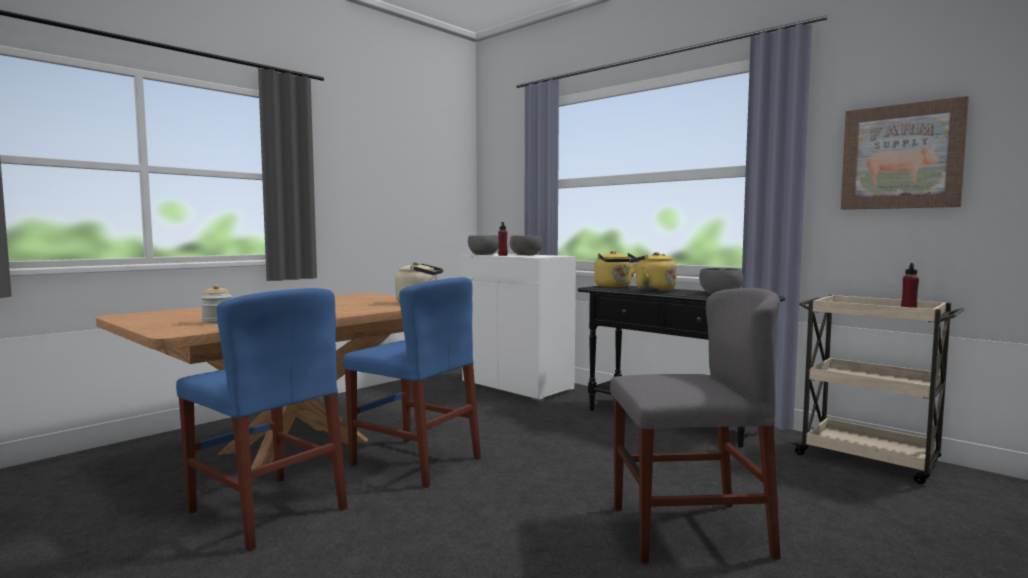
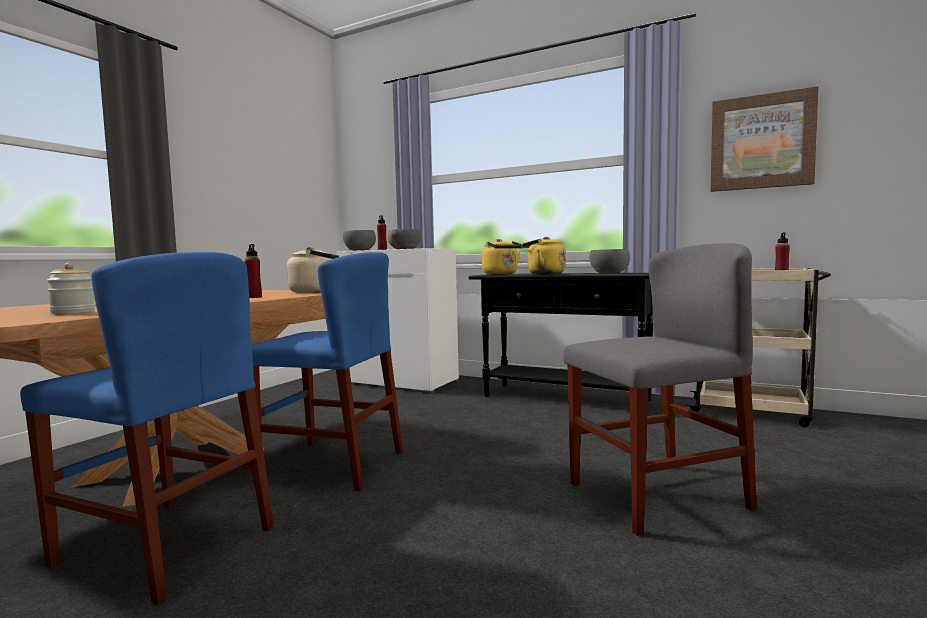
camera: 15 degrees left, 0 degrees up
none -> red bottle [244,244,262,298]

